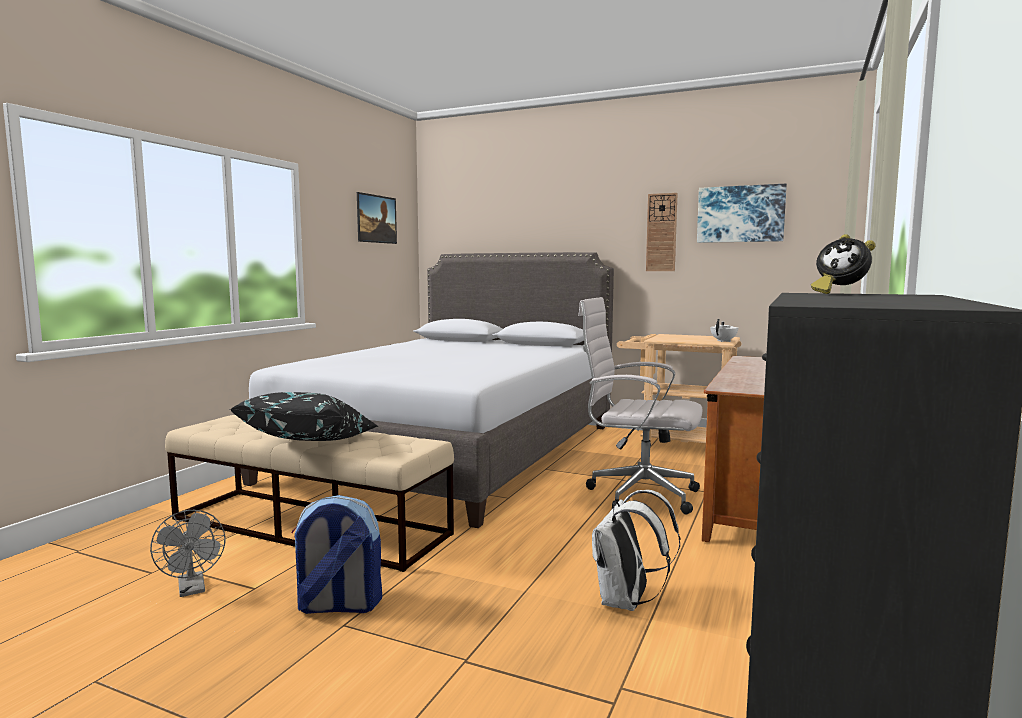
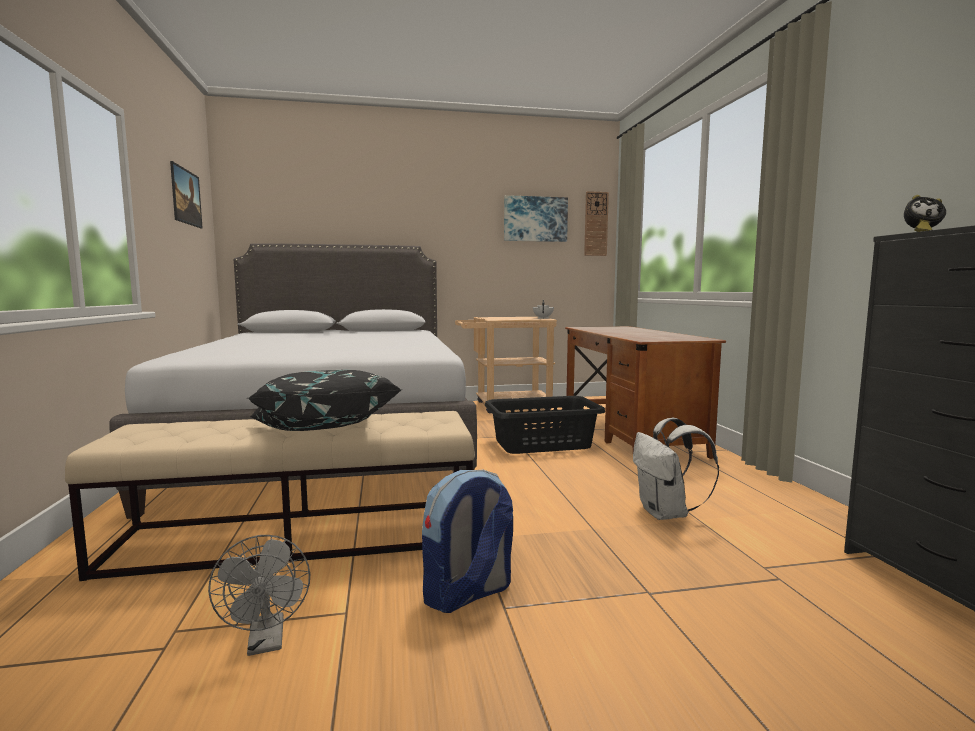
camera: 35 degrees left, 0 degrees up
grey fan [150,510,226,597] -> grey fan turned 45 degrees clockwise [208,535,310,656]
white office chair [578,297,703,515] -> black laundry basket [485,396,605,454]
wall clock [646,193,678,271] -> wall clock moved to [584,191,609,256]

